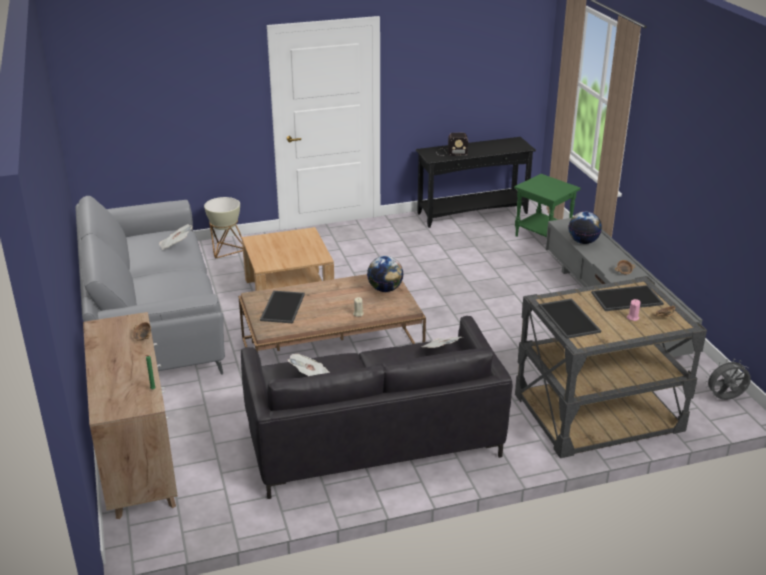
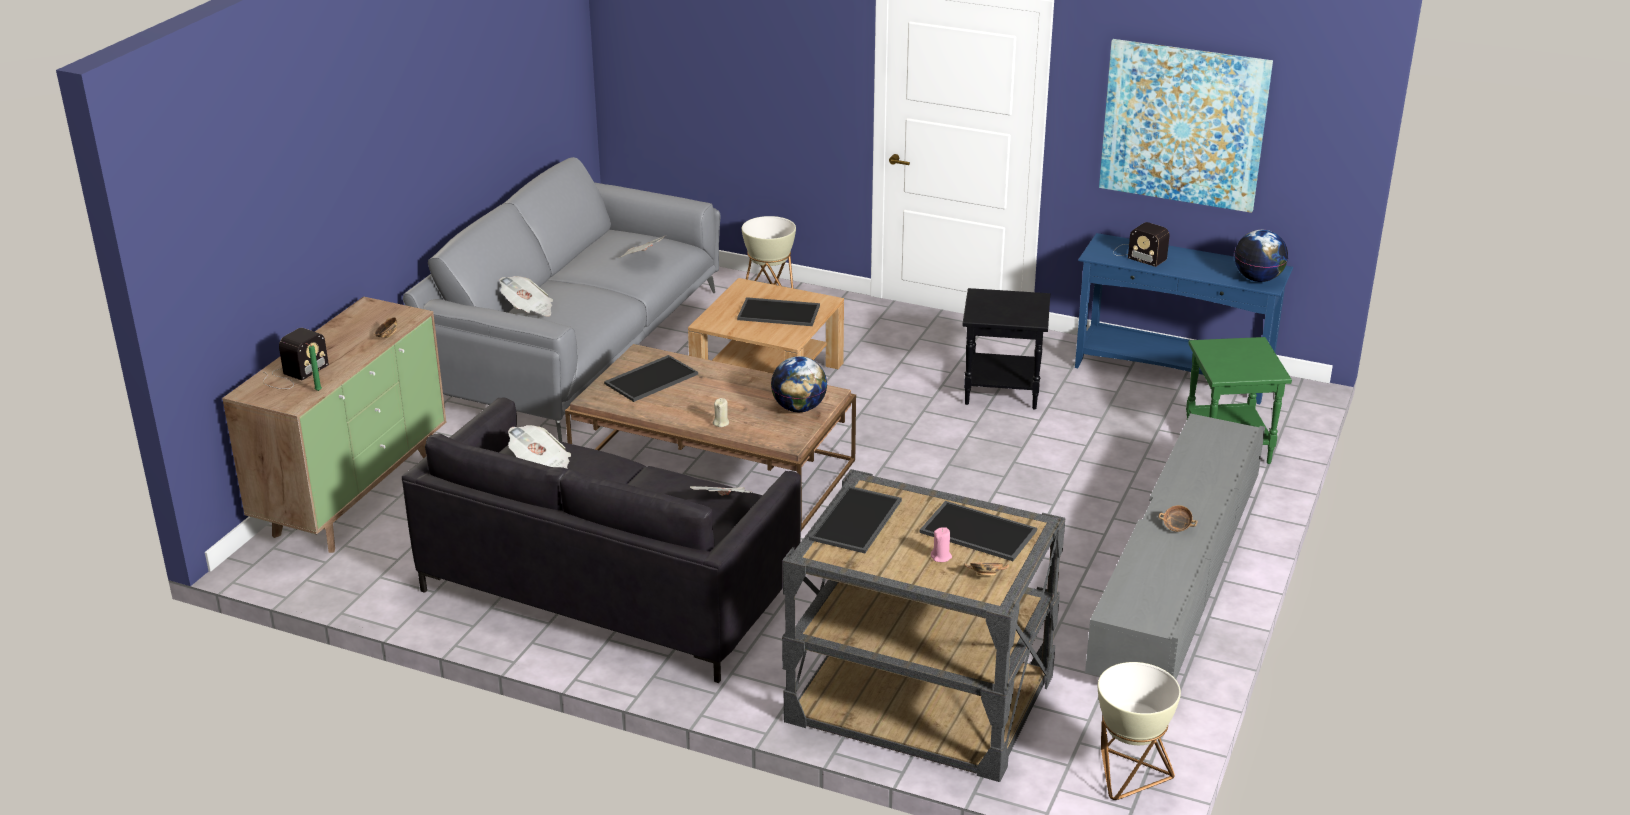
camera: 40 degrees right, 0 degrees up
black console table [416,137,536,228] -> blue console table [1075,233,1293,404]
globe [568,211,602,244] -> globe moved to [1234,230,1288,282]
grey fan [705,359,751,400] -> planter [1098,662,1181,800]
none -> radio [263,328,329,389]
none -> newspaper [499,276,553,316]
none -> tray [737,297,820,326]
none -> black side table [962,288,1050,410]
none -> picture [1099,39,1273,213]

